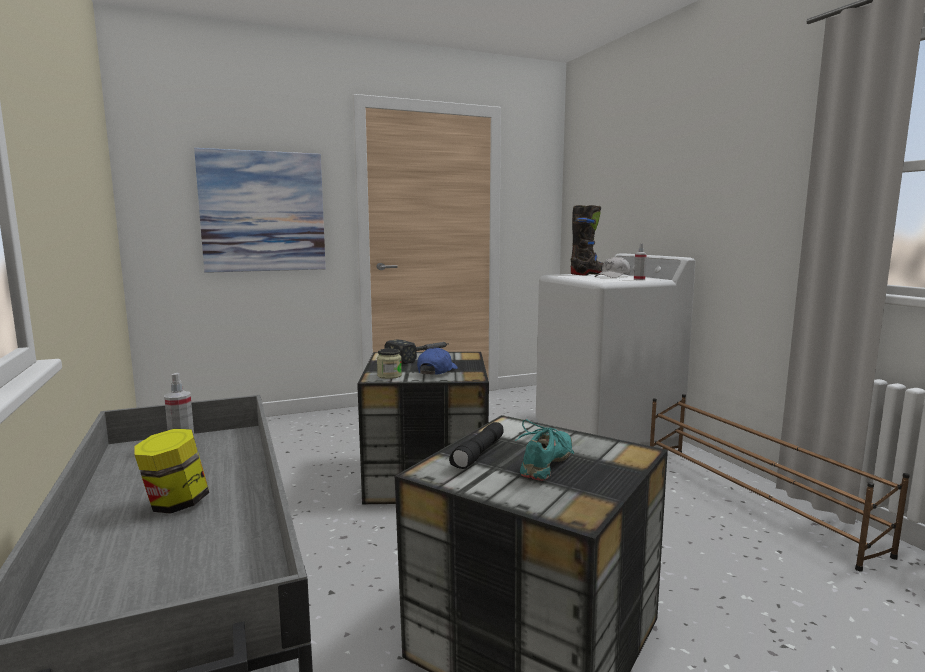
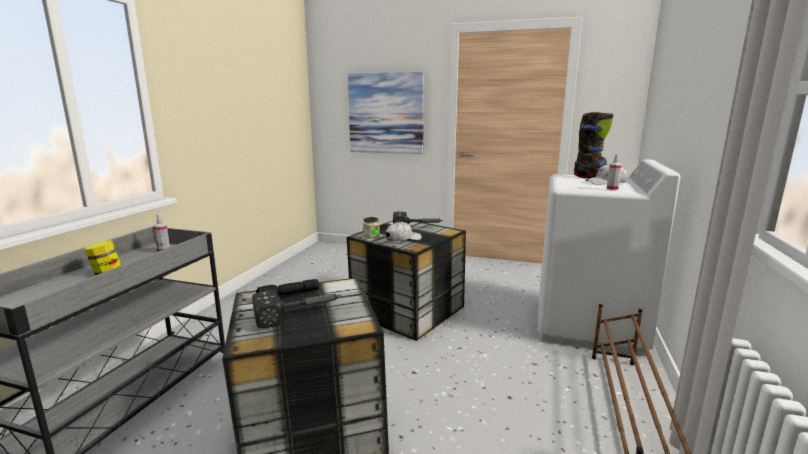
camera: 40 degrees right, 5 degrees up
blue cap [417,348,458,375] -> white cap [386,222,422,241]
turquoise shoe [515,419,574,481] -> hammer [252,290,341,328]

